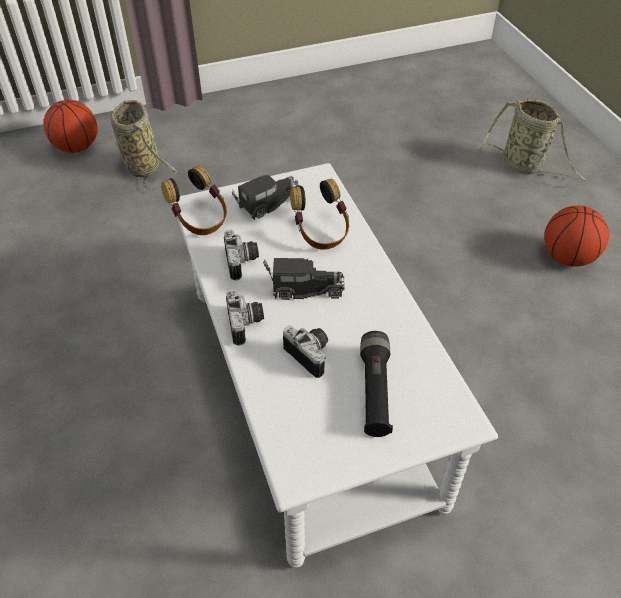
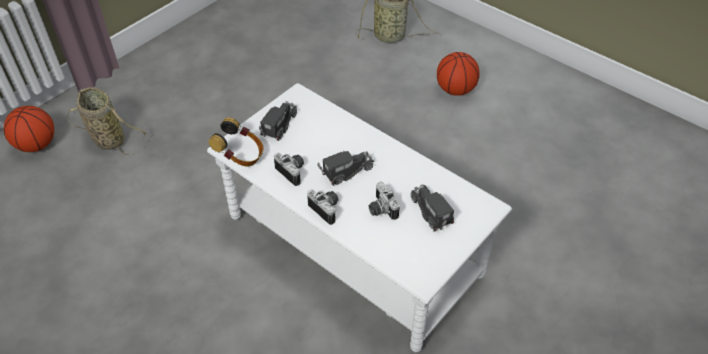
camera: 30 degrees left, 0 degrees up
camera [283,326,328,378] -> camera turned 135 degrees counterclockwise [369,182,400,220]
headphones [290,179,349,249] -> none
black flashlight [360,331,393,437] -> toy truck [411,184,454,232]

